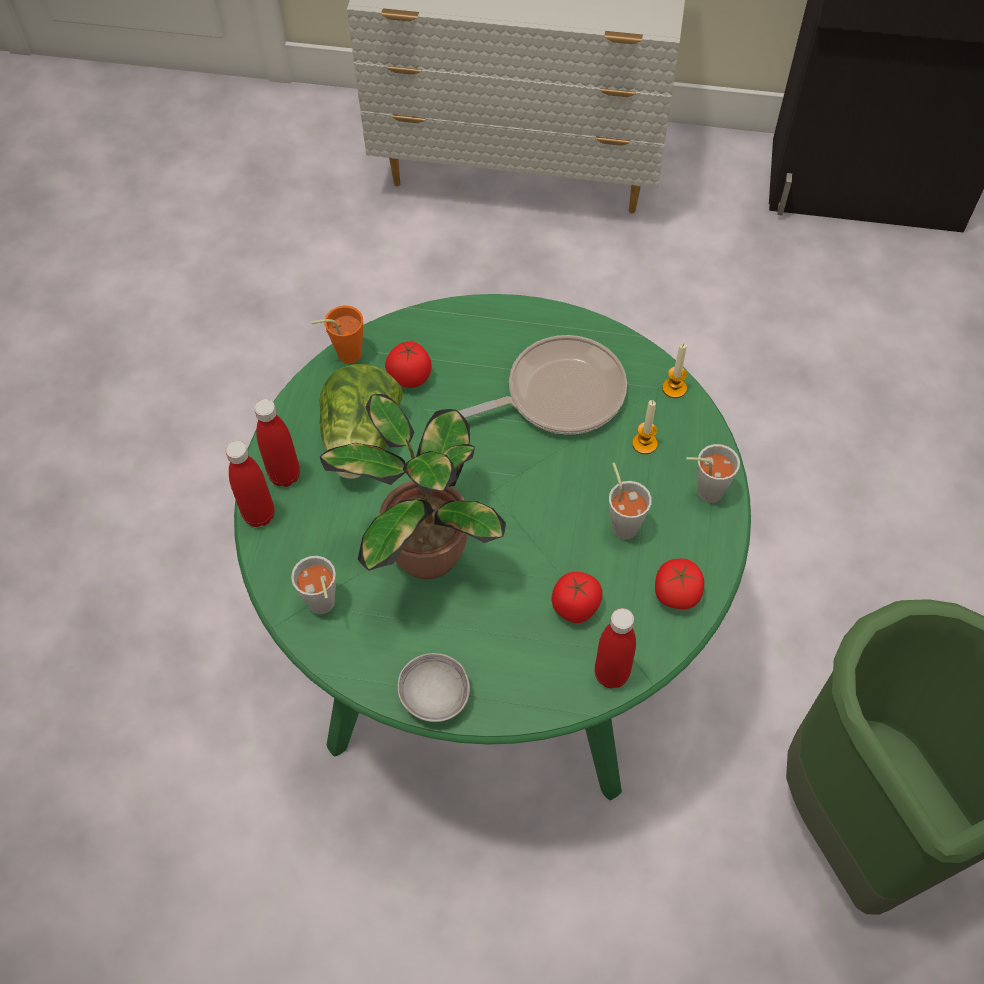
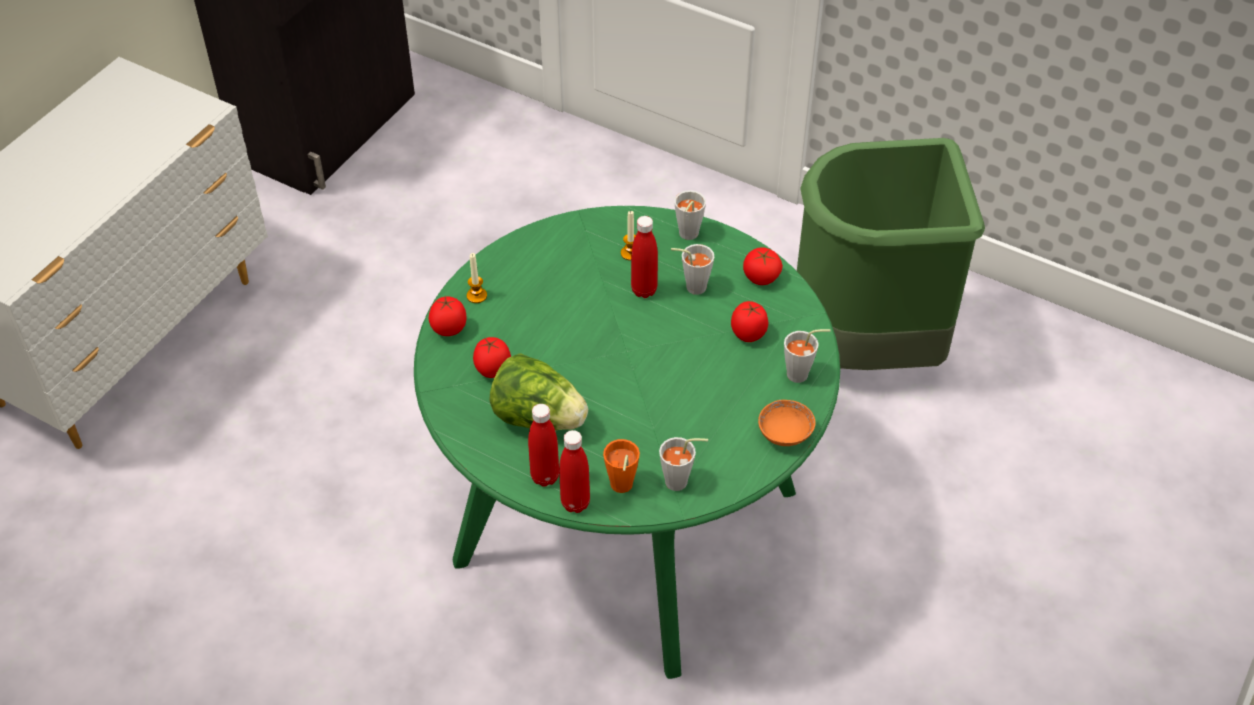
camera: 70 degrees left, 10 degrees down
orange cup [311,306,363,364] -> orange cup moved to [603,439,640,493]
potted plant [320,394,506,579] -> none
grey bowl [398,653,470,722] -> orange bowl [758,400,815,446]
frying pan [458,335,627,435] -> none
red bottle [595,608,636,688] -> red bottle moved to [631,216,658,298]
candle [662,343,687,398] -> candle moved to [467,253,487,303]
none -> tomato [429,296,467,336]
none -> grey cup [784,329,830,383]

